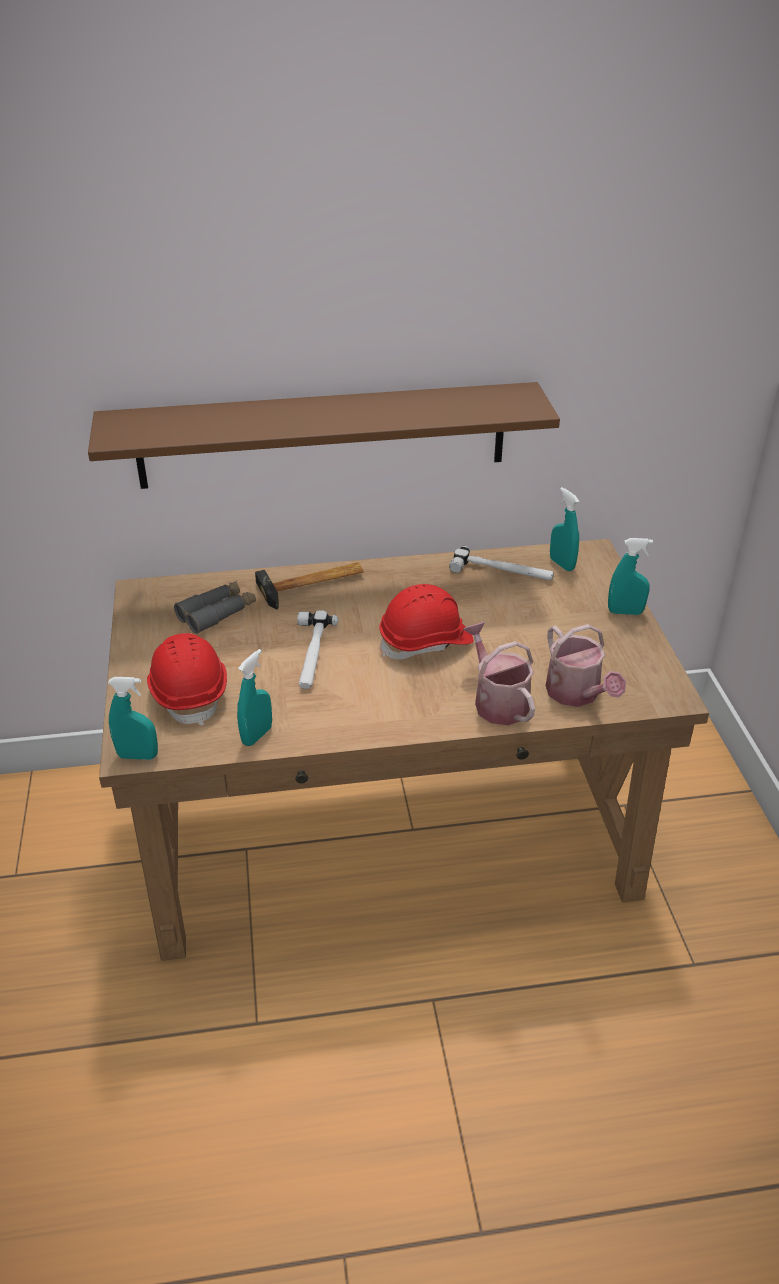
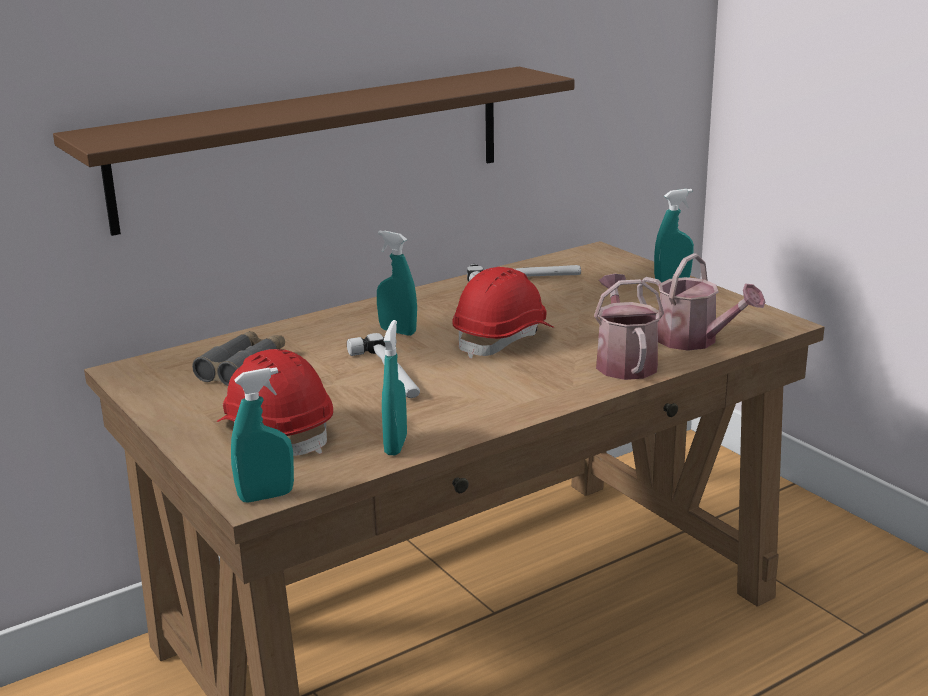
camera: 25 degrees left, 15 degrees down
hammer [255,562,364,609] -> none
watering can [463,622,535,725] -> watering can turned 45 degrees clockwise [594,274,664,380]
turquoise spray bottle [550,487,579,571] -> turquoise spray bottle moved to [377,231,417,336]

